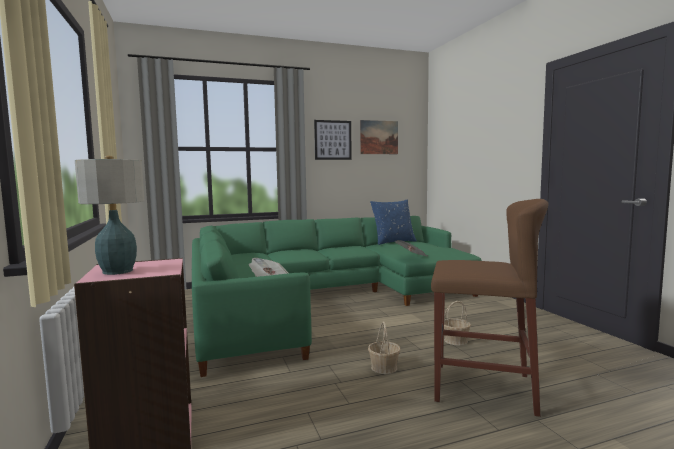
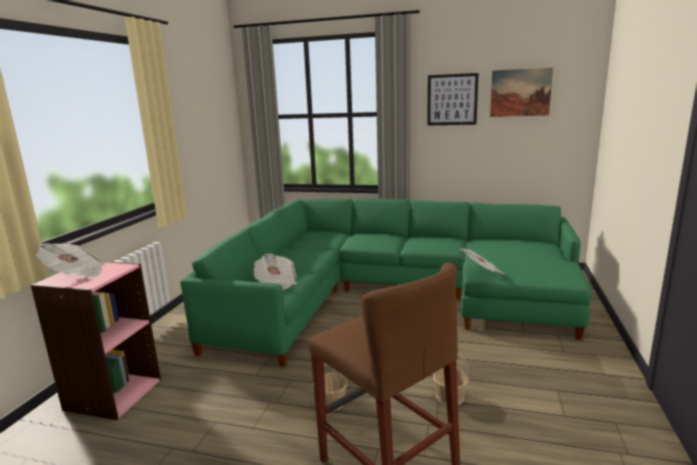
camera: 35 degrees right, 10 degrees up
table lamp [75,156,145,275] -> newspaper [36,243,104,278]
blue pillow [370,199,417,245] -> none

